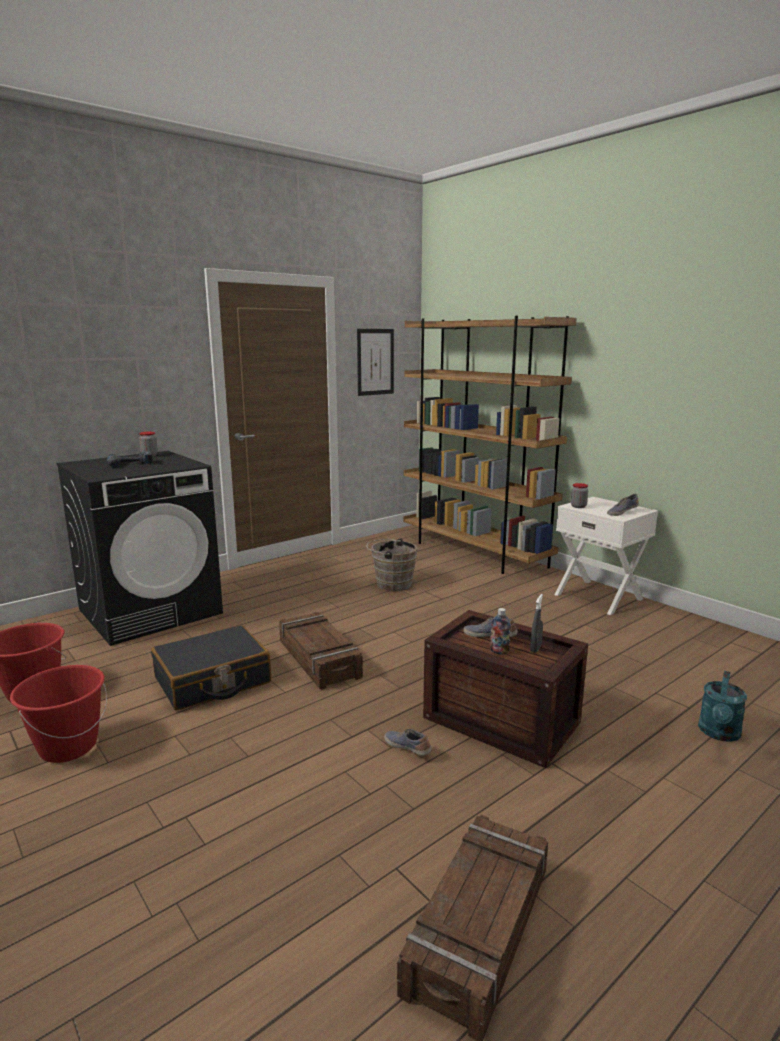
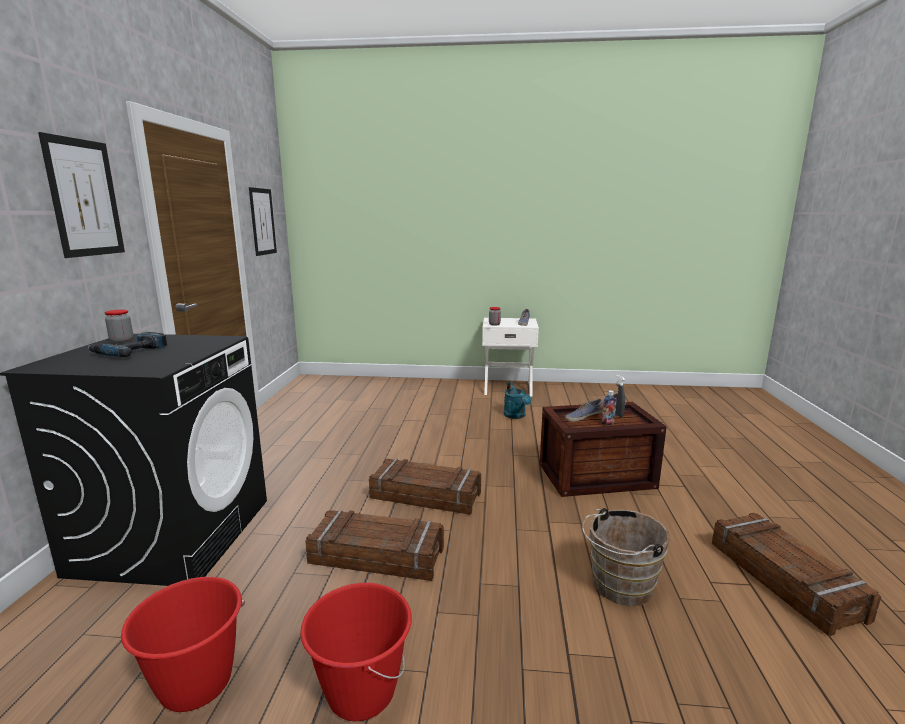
camera: 45 degrees left, 0 degrees up
black suitcase [151,625,271,710] -> crate [305,510,444,581]
brown bucket [367,538,418,591] -> brown bucket moved to [582,508,670,606]
shoe [384,729,432,756] -> none
brown bookcase [404,316,577,574] -> none
turquoise watering can [698,671,747,742] -> turquoise watering can moved to [504,382,532,419]
none -> picture [38,132,125,258]

